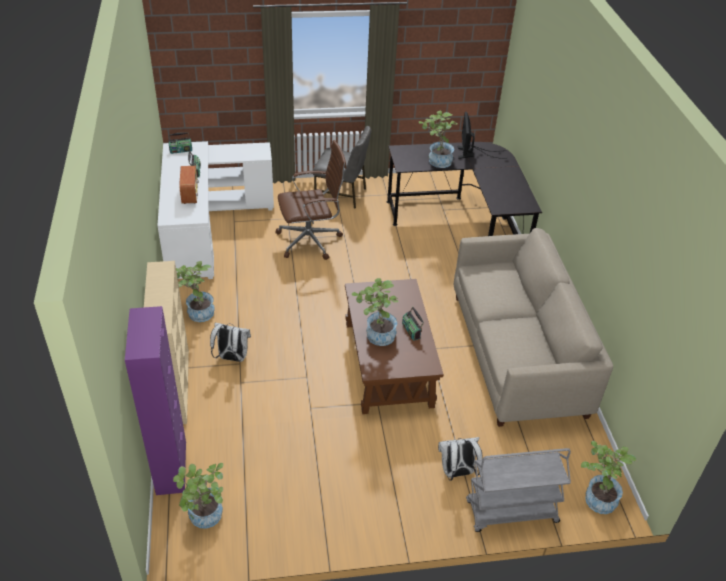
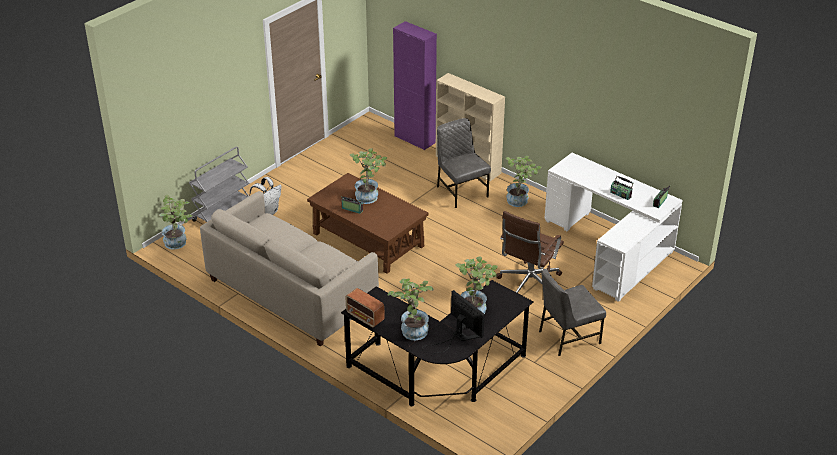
camera: 140 degrees right, 5 degrees down
potted plant [173,463,223,529] -> potted plant moved to [388,278,434,340]
radio [179,166,199,204] -> radio moved to [345,288,385,327]
white backpack [210,323,251,362] -> grey chair [437,118,491,208]

